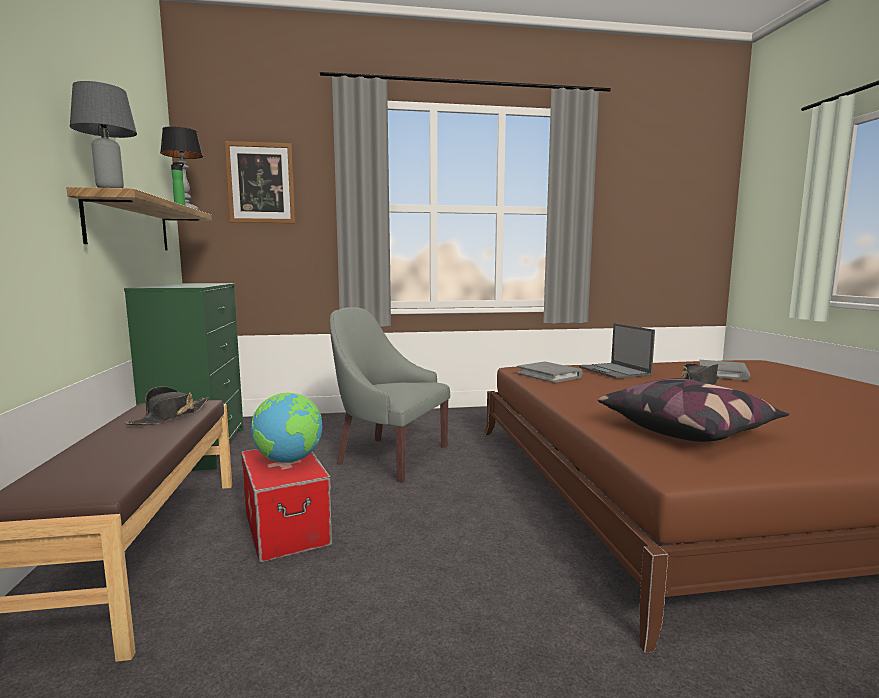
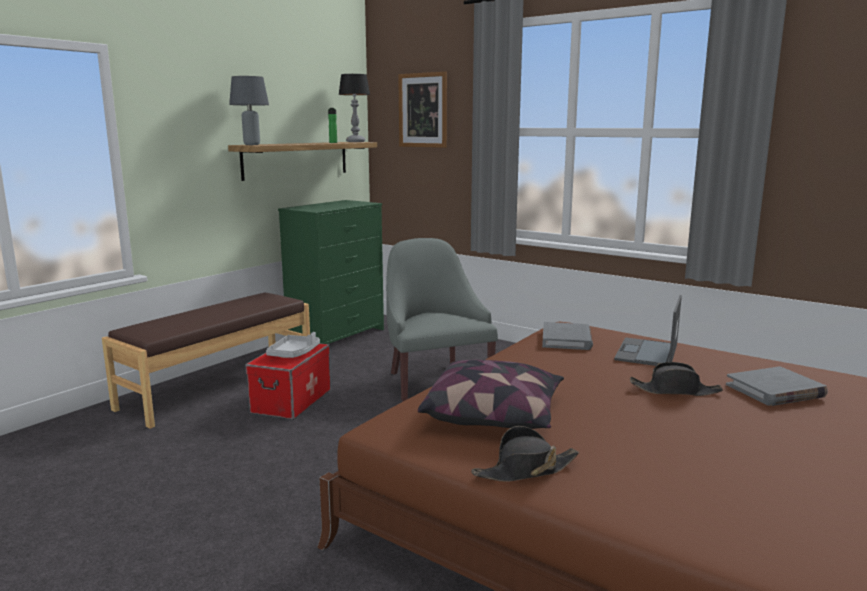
camera: 45 degrees right, 5 degrees up
black hat [124,387,209,425] -> black hat moved to [471,426,579,482]
globe [251,393,322,463] -> grey tray [266,332,320,358]

